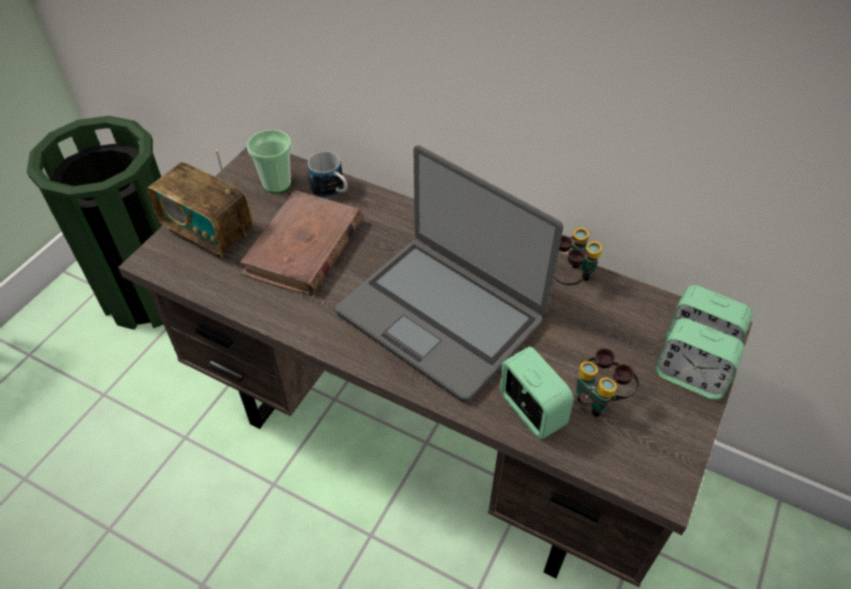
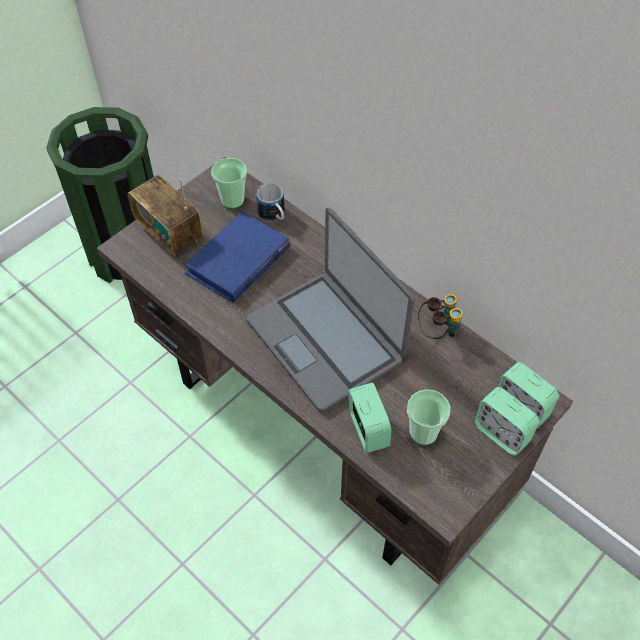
camera: 15 degrees right, 5 degrees up
brown book [240,190,363,296] -> blue book [185,211,290,303]
binoculars [576,348,639,417] -> cup [407,389,451,445]

